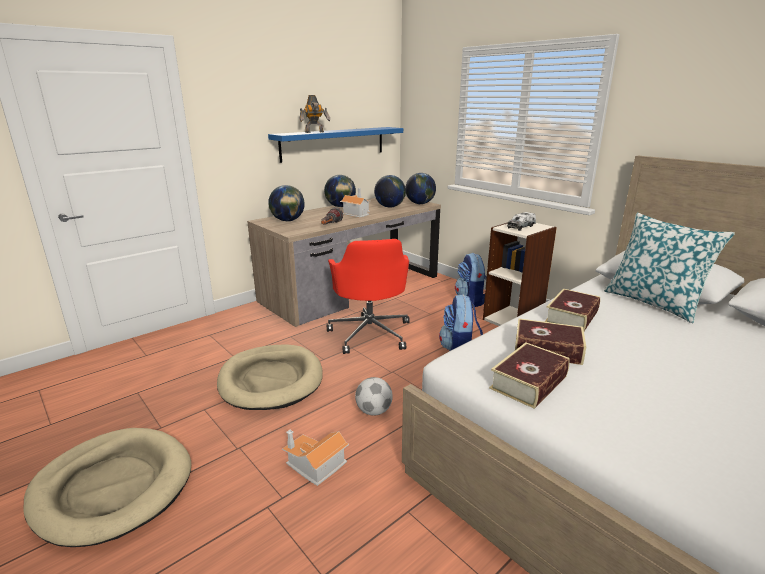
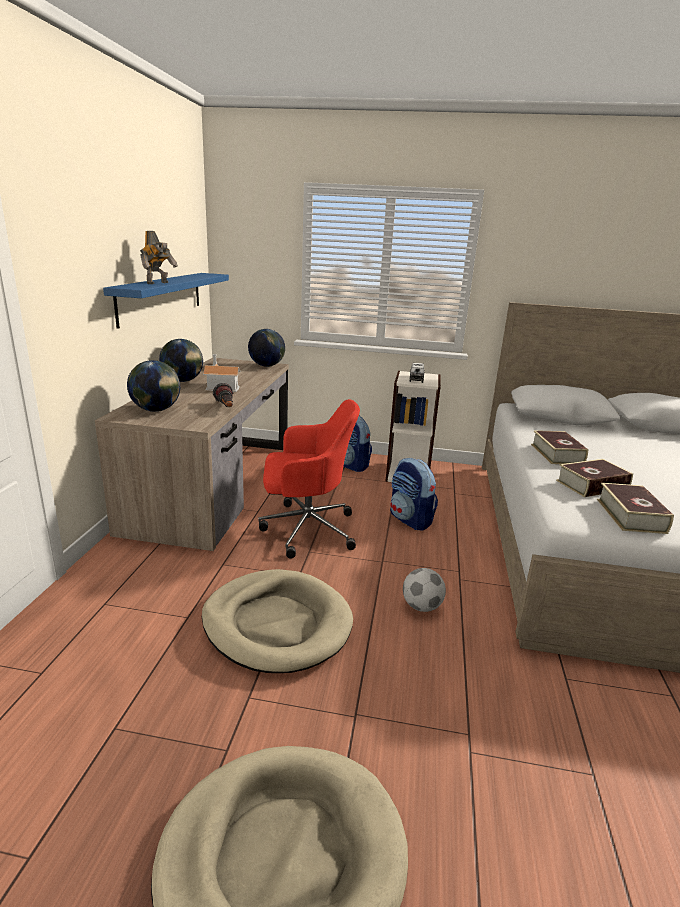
camera: 40 degrees left, 0 degrees up
toy house [282,430,349,486] -> none
red office chair [327,239,410,354] -> red office chair turned 45 degrees counterclockwise [258,399,360,559]
globe [374,175,406,208] -> none
pillow [604,213,735,323] -> none

